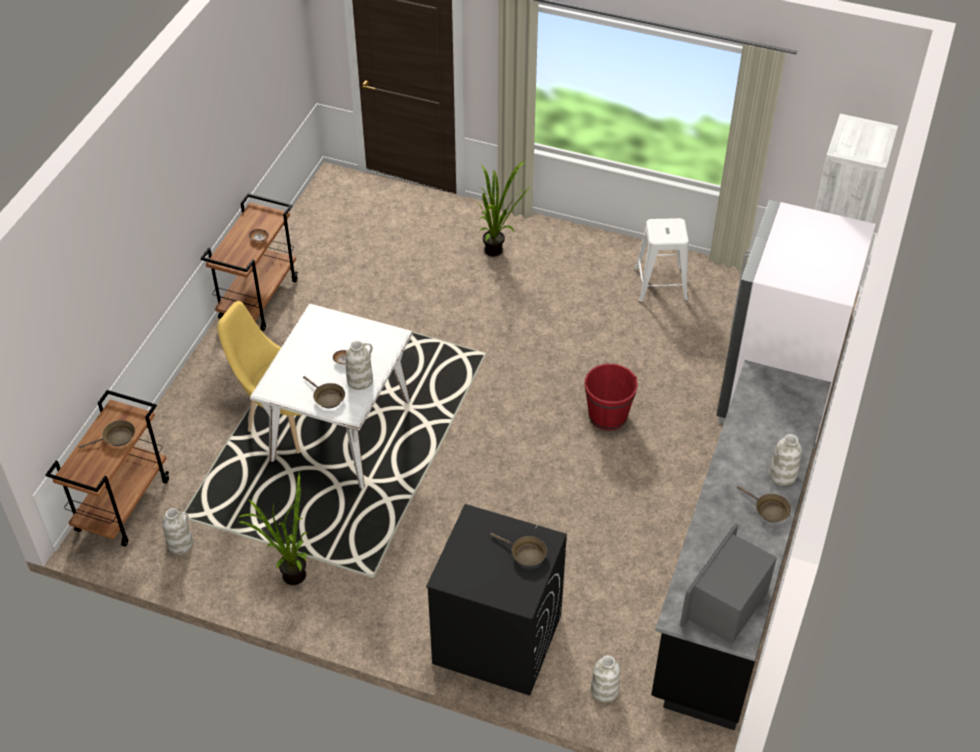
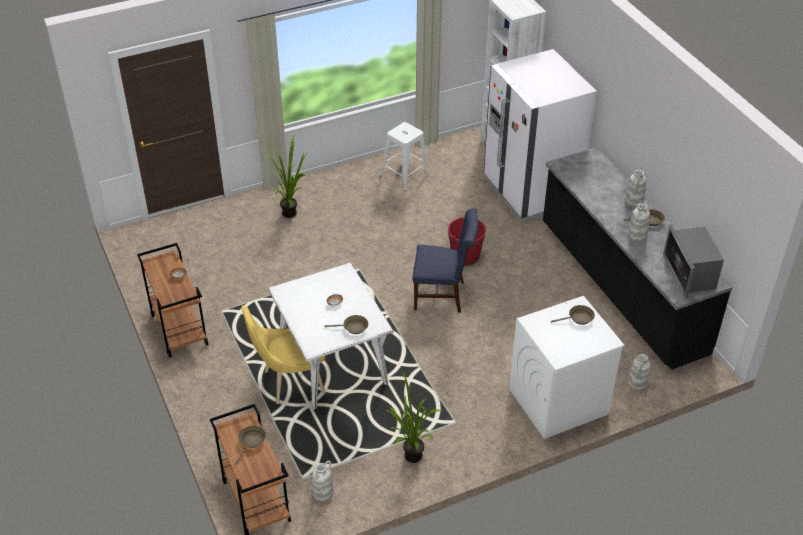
camera: 45 degrees left, 5 degrees down
white vase [346,341,373,390] -> white vase moved to [628,201,650,242]
black washing machine [426,504,567,696] -> white washing machine [509,296,624,439]
none -> blue chair [412,208,478,313]

